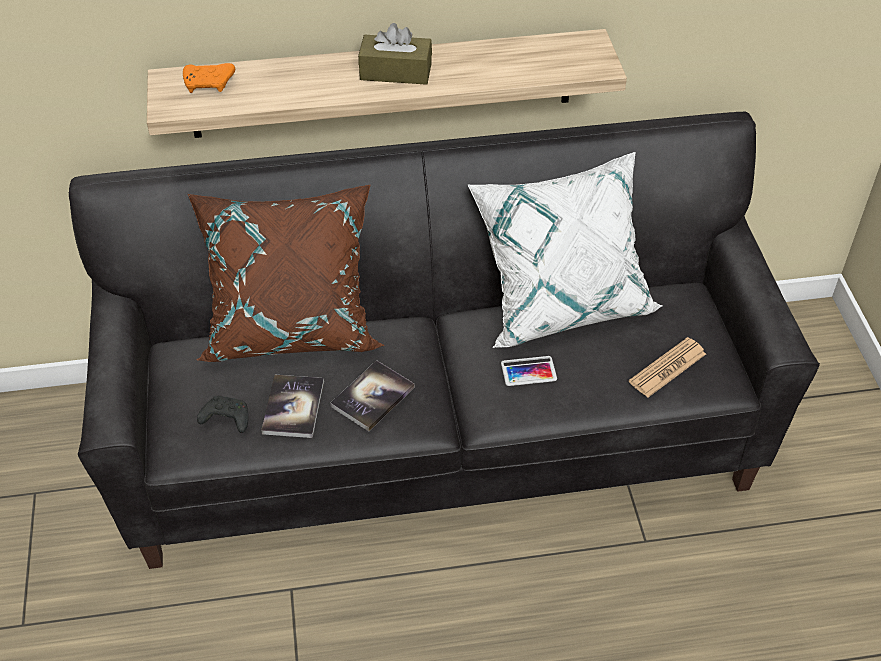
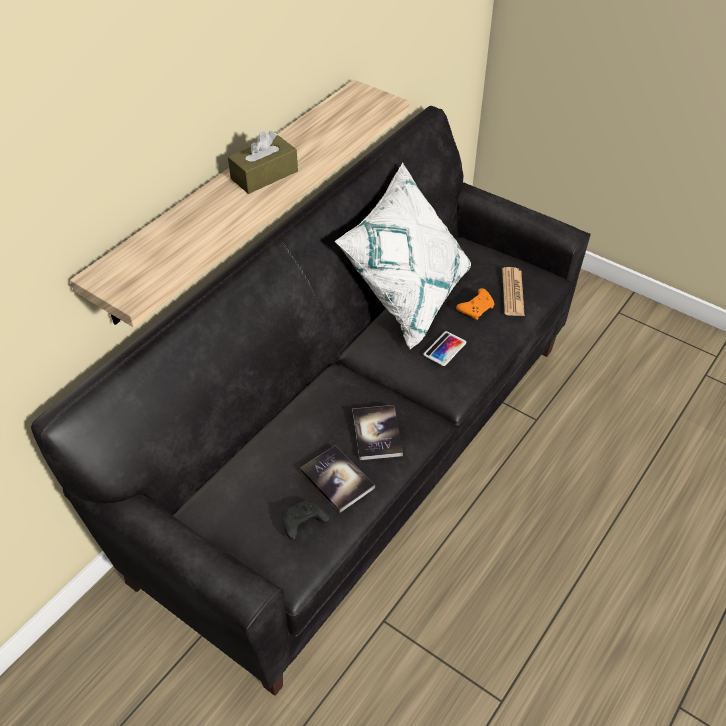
camera: 45 degrees left, 0 degrees up
orange game controller [183,63,235,93] -> orange game controller moved to [456,288,495,320]
brown pillow [188,185,385,362] -> none

